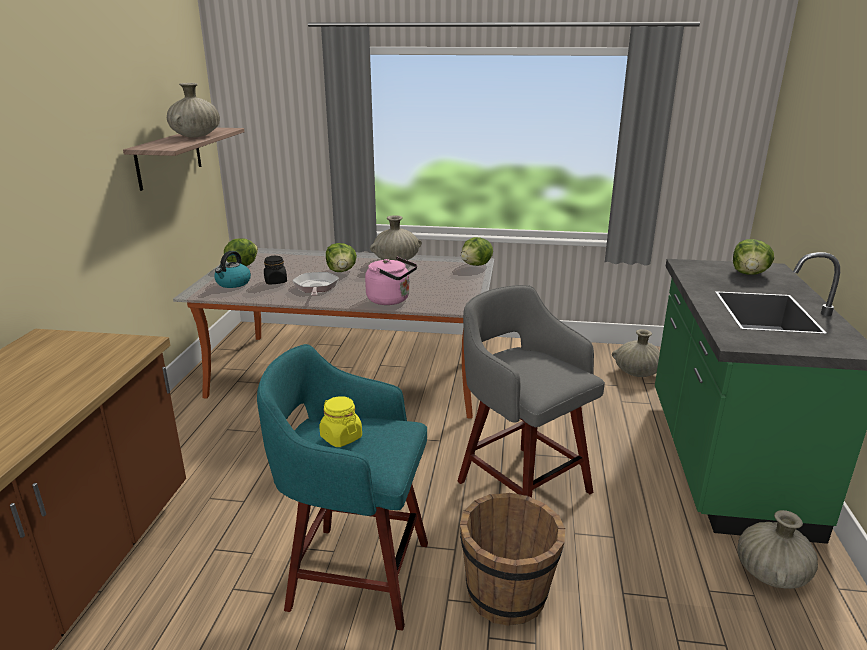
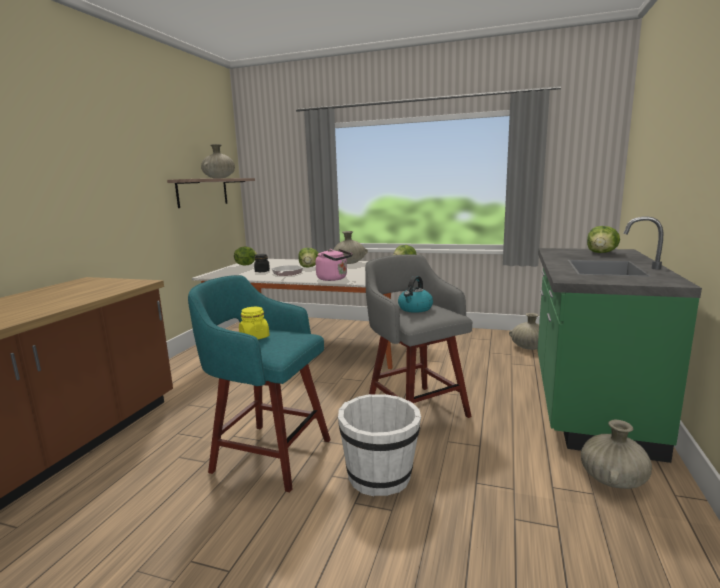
camera: 10 degrees right, 10 degrees down
kettle [214,251,251,288] -> kettle moved to [398,276,433,313]
brown bucket [460,493,565,626] -> white bucket [338,394,421,496]

